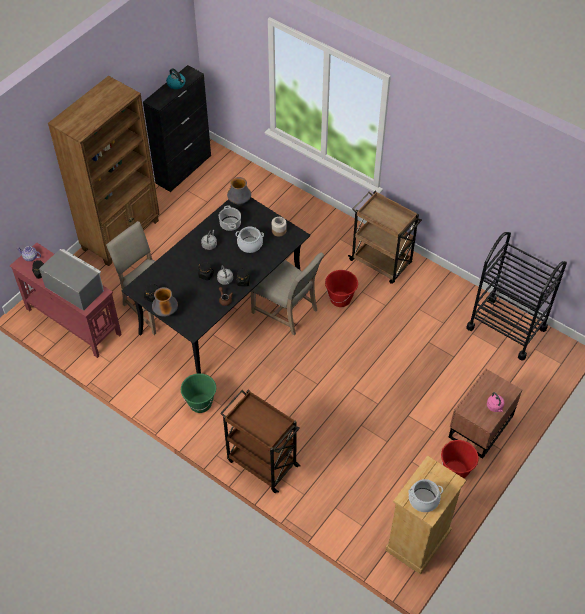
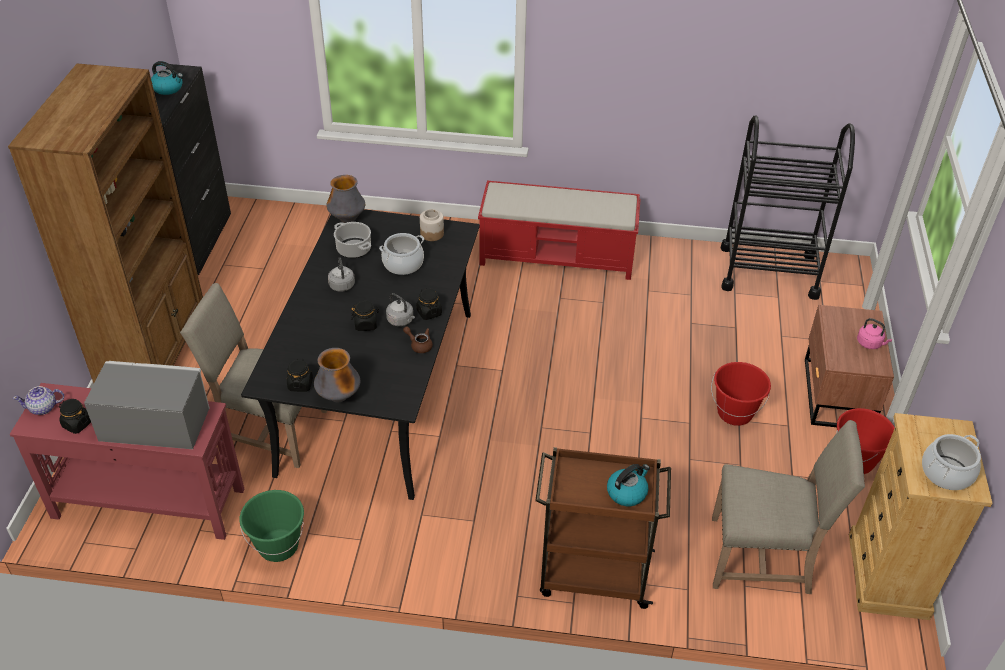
camera: 30 degrees left, 10 degrees down
green bucket [181,373,216,413] -> green bucket moved to [239,490,304,562]
beige chair [251,253,324,335] -> beige chair moved to [712,420,865,594]
red bucket [325,270,358,307] -> red bucket moved to [711,362,771,426]
brown cart [348,191,422,284] -> red bench [478,180,641,280]
none -> kettle [607,464,650,506]

